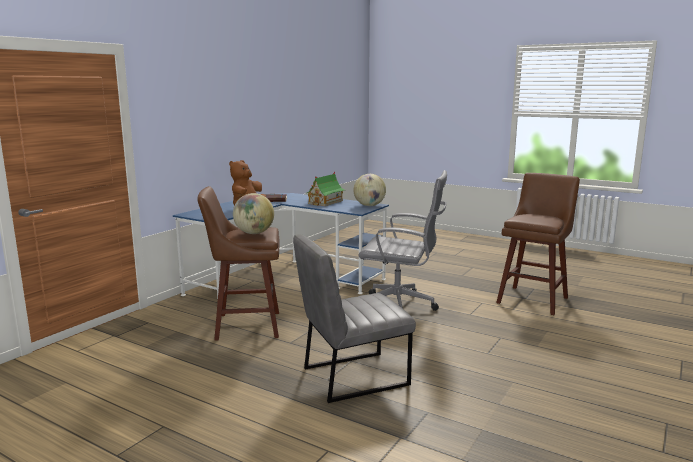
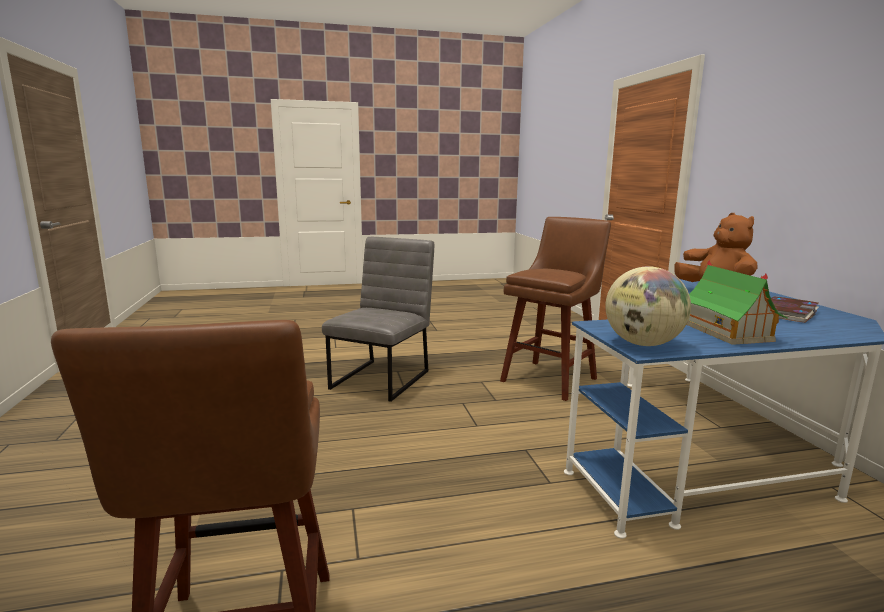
camera: 135 degrees right, 0 degrees up
globe [233,193,274,234] -> none
grey office chair [359,170,447,311] -> none

